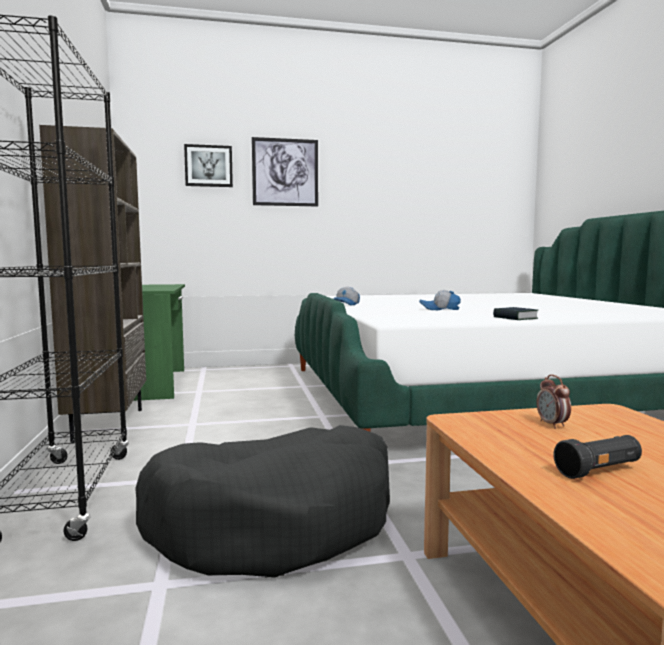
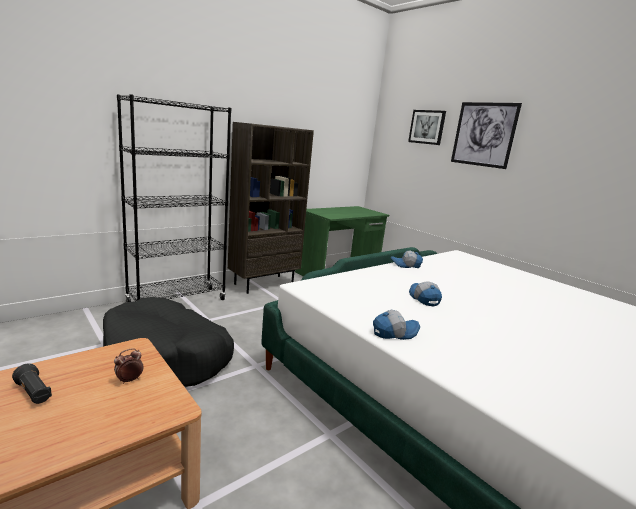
camera: 60 degrees right, 10 degrees up
book [493,307,538,320] -> cap [373,310,420,340]

